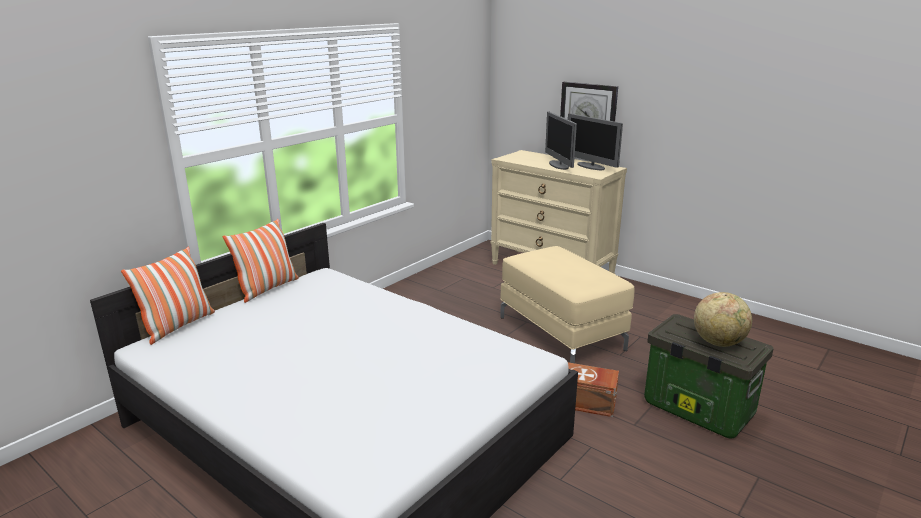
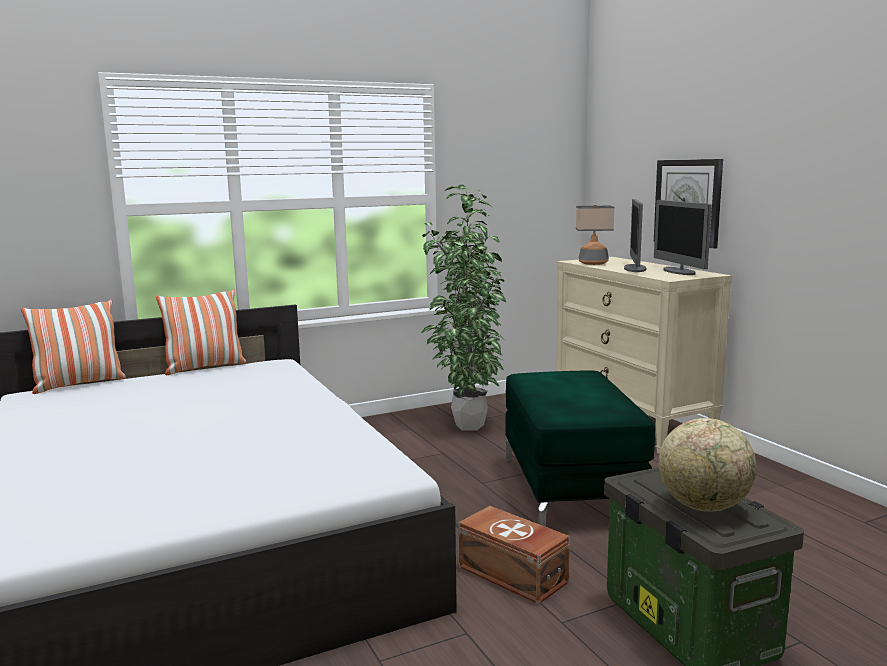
camera: 25 degrees right, 10 degrees down
beige ottoman [500,246,634,363] -> green ottoman [505,370,655,527]
none -> potted plant [421,184,506,430]
none -> table lamp [576,205,615,265]

